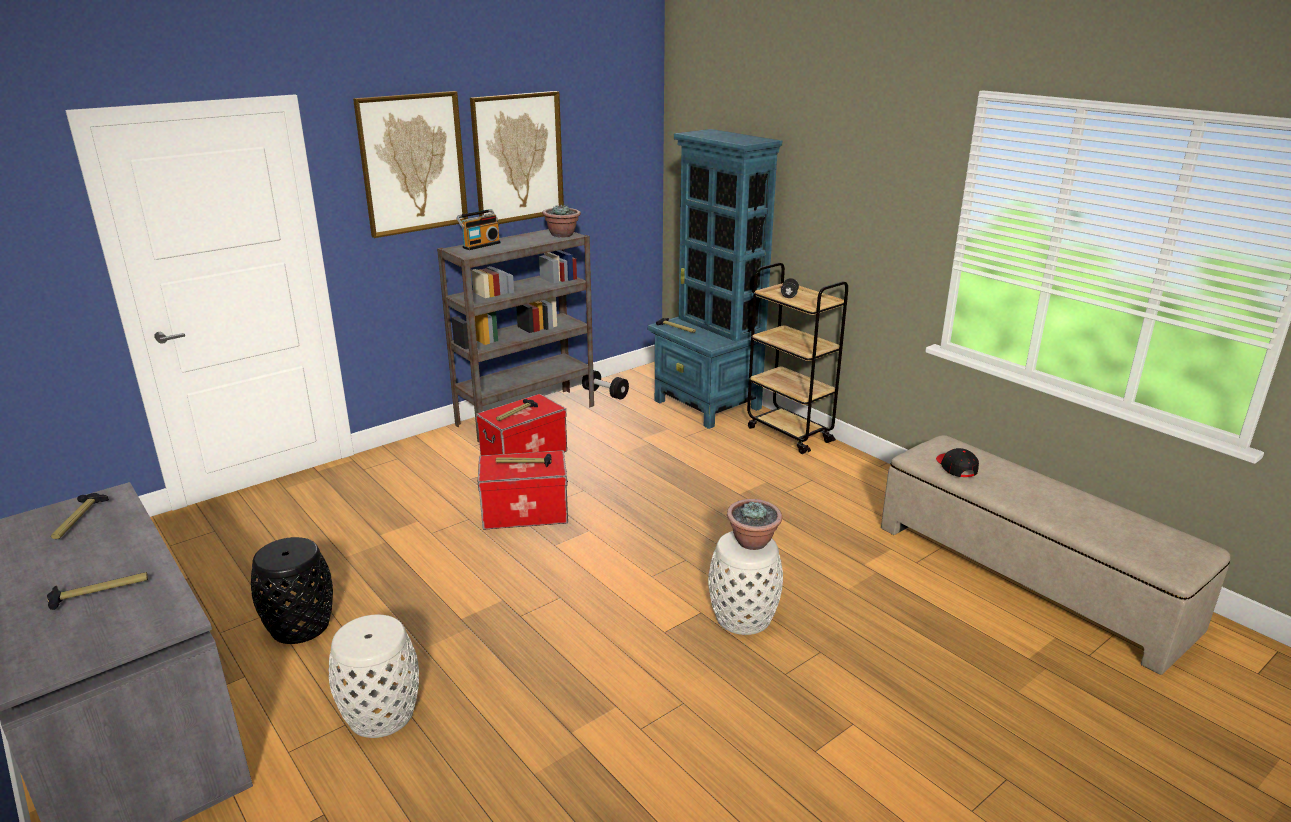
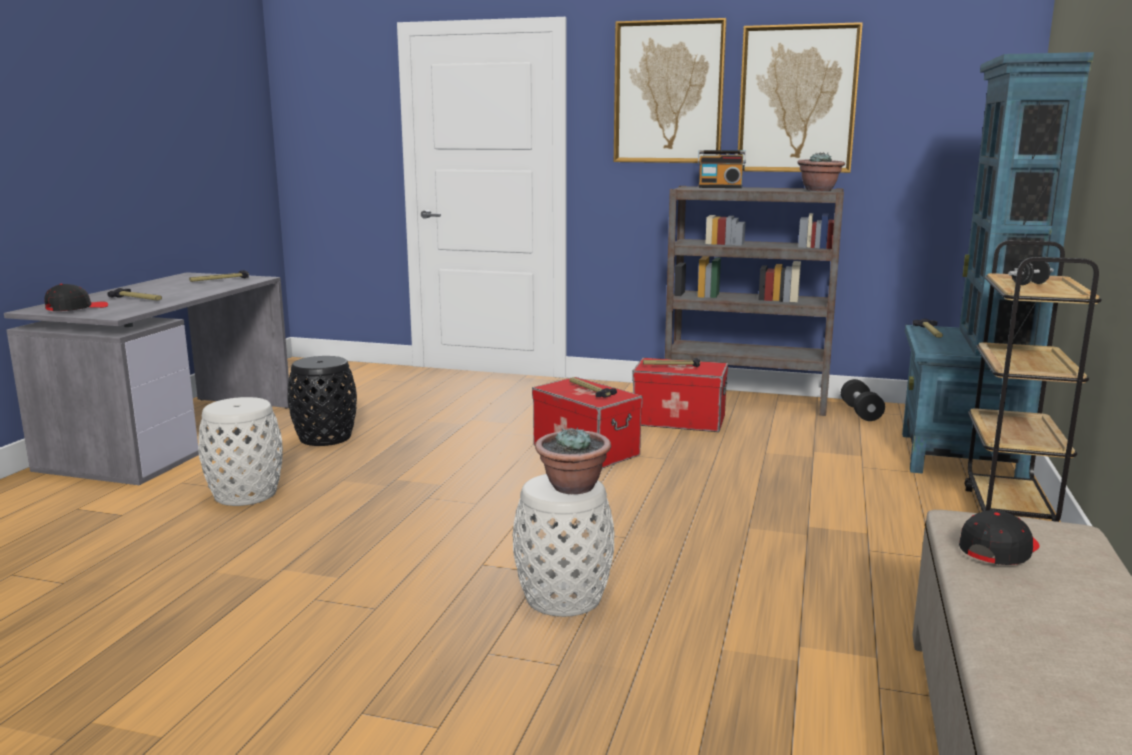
camera: 55 degrees right, 10 degrees down
none -> black cap [44,284,108,311]

